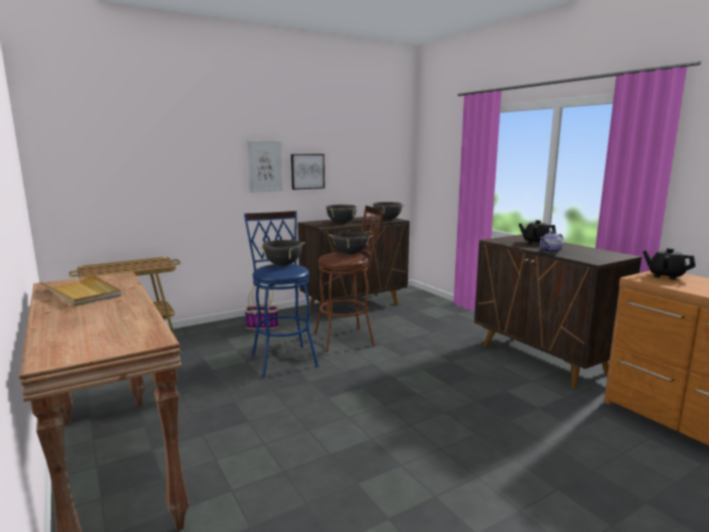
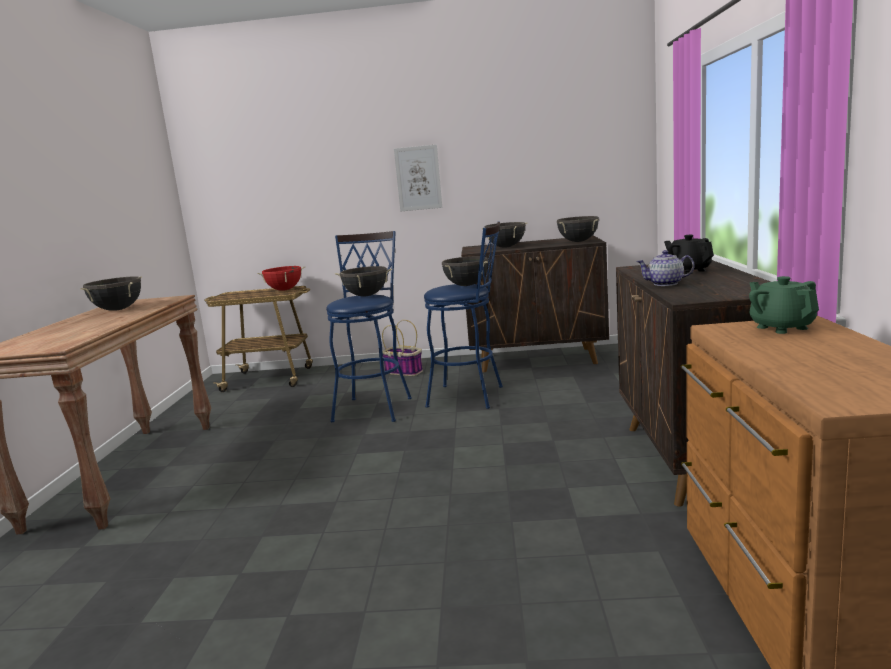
camera: 35 degrees right, 0 degrees up
beige tray [40,273,121,306] -> black cooking pot [81,276,142,311]
picture [291,154,325,190] -> none
brown stool [314,205,384,352] -> blue stool [424,222,503,409]
black teapot [643,248,695,280] -> green teapot [749,276,819,334]
none -> red cooking pot [257,266,305,291]

